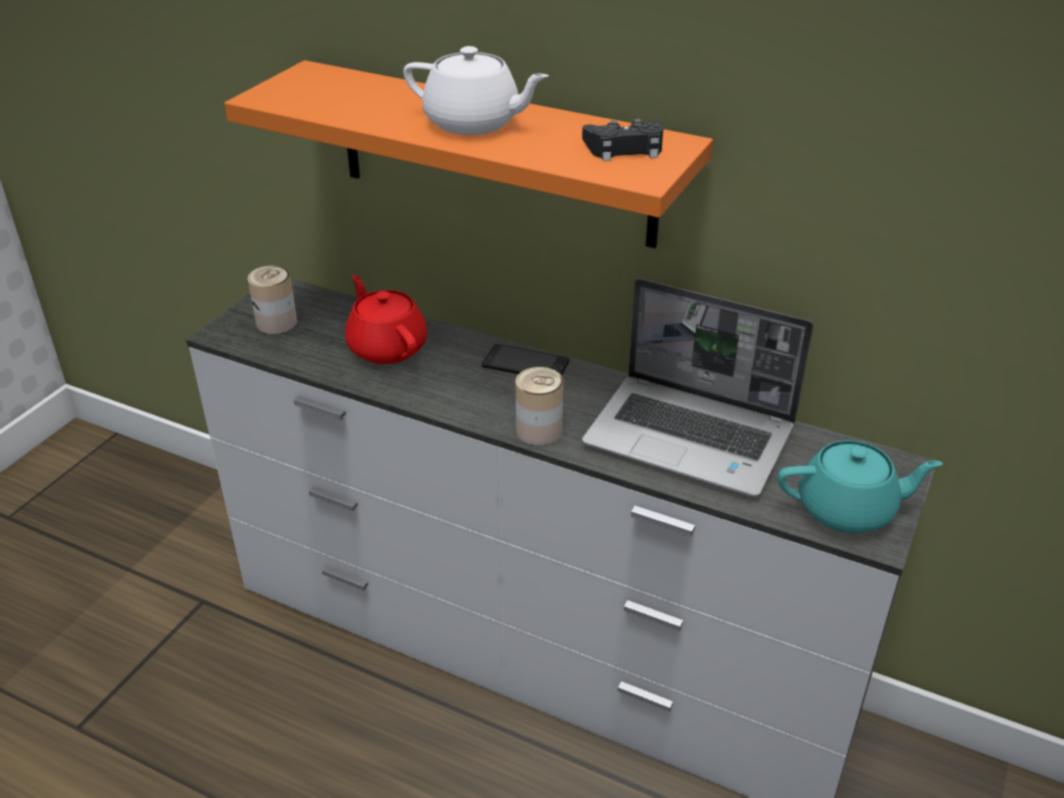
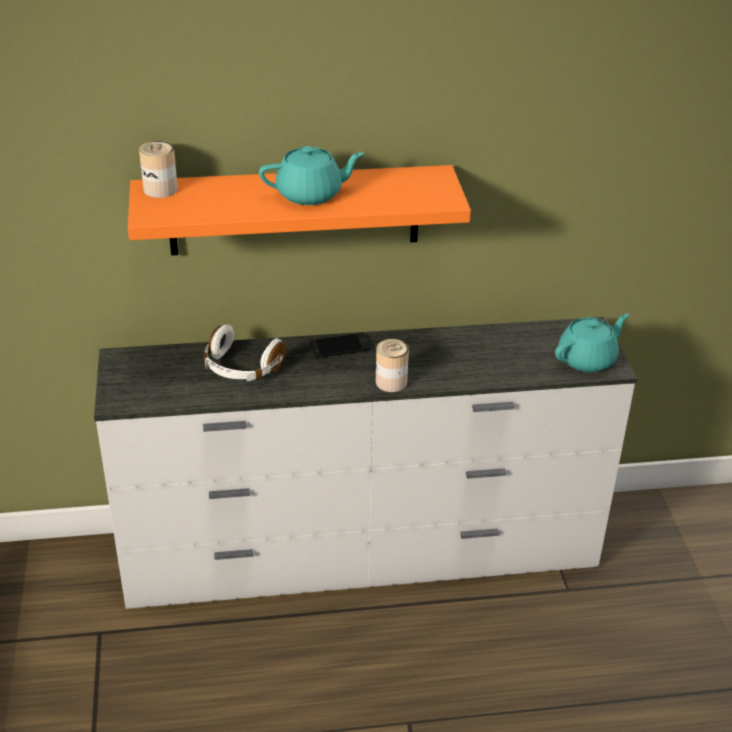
camera: 35 degrees left, 0 degrees up
can [248,266,297,334] -> can moved to [139,141,178,198]
red teapot [345,275,428,364] -> white headphones [204,325,285,381]
white teapot [403,46,549,135] -> turquoise teapot [259,146,364,205]
black game controller [582,119,663,161] -> none
laptop [582,279,813,497] -> none

